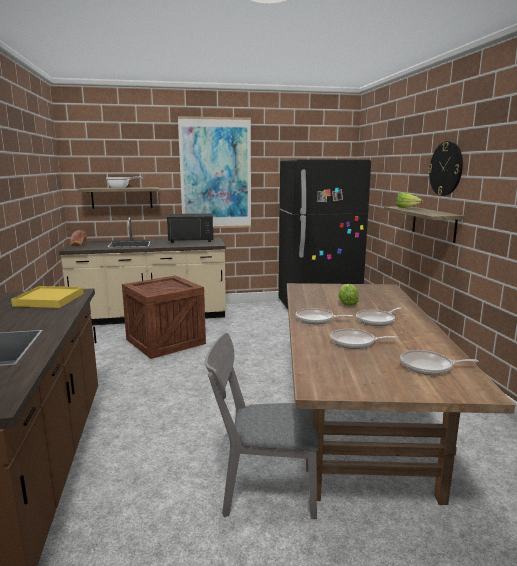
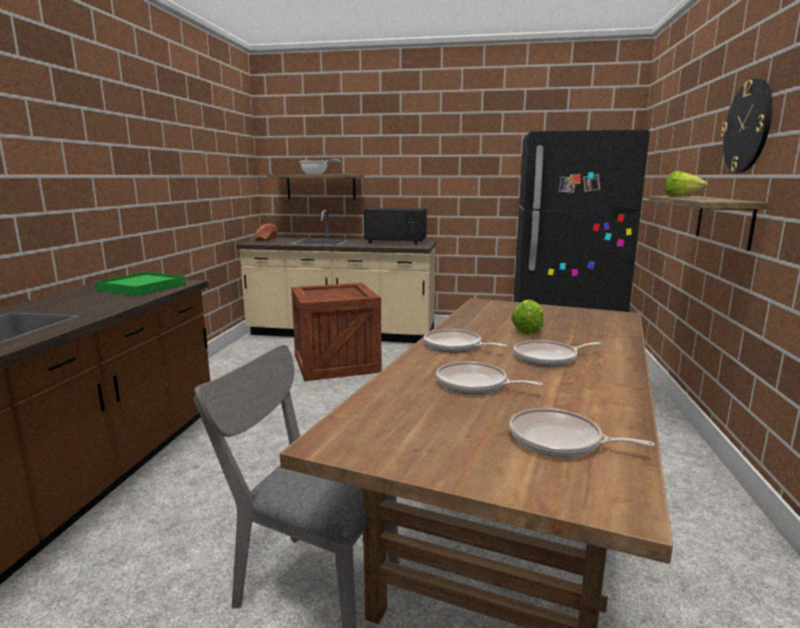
camera: 20 degrees right, 0 degrees up
yellow tray [11,286,84,308] -> green tray [95,272,186,296]
picture [178,116,251,228] -> none

